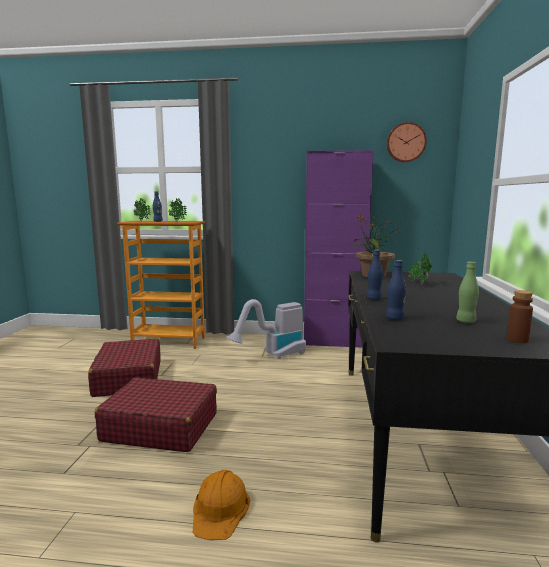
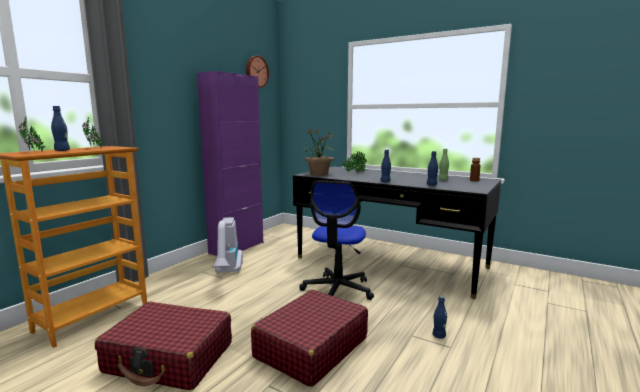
camera: 65 degrees left, 0 degrees up
orange hard hat [193,470,250,540] -> blue bottle [432,296,447,339]
none -> office chair [299,180,374,300]

